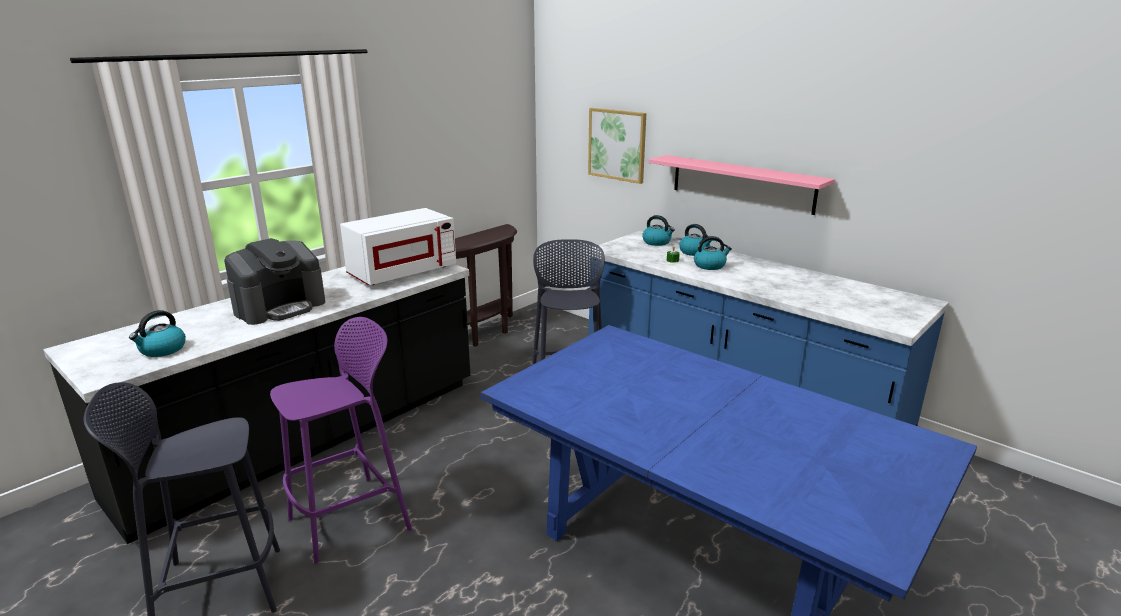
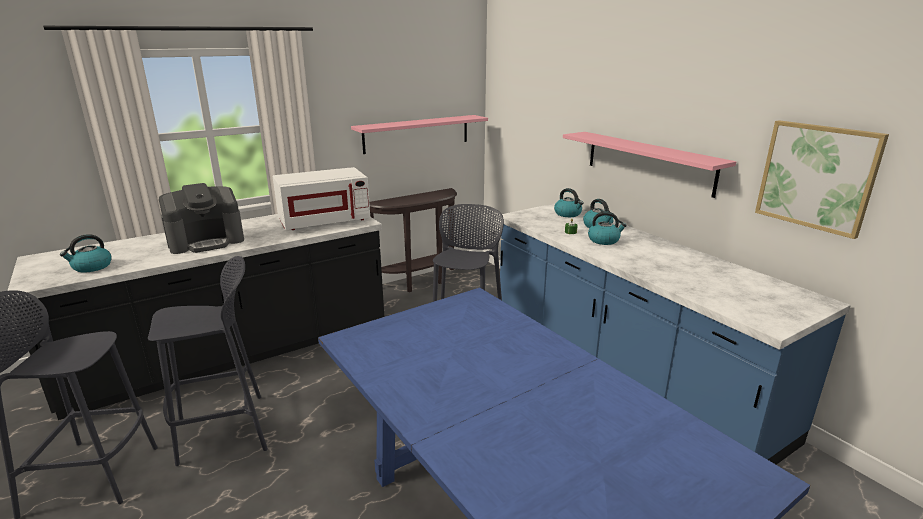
camera: 15 degrees right, 0 degrees up
purple stool [270,317,412,564] -> grey stool [148,256,268,466]
picture [588,108,646,184] -> picture moved to [755,120,889,239]
none -> pink shelf [351,115,488,154]

